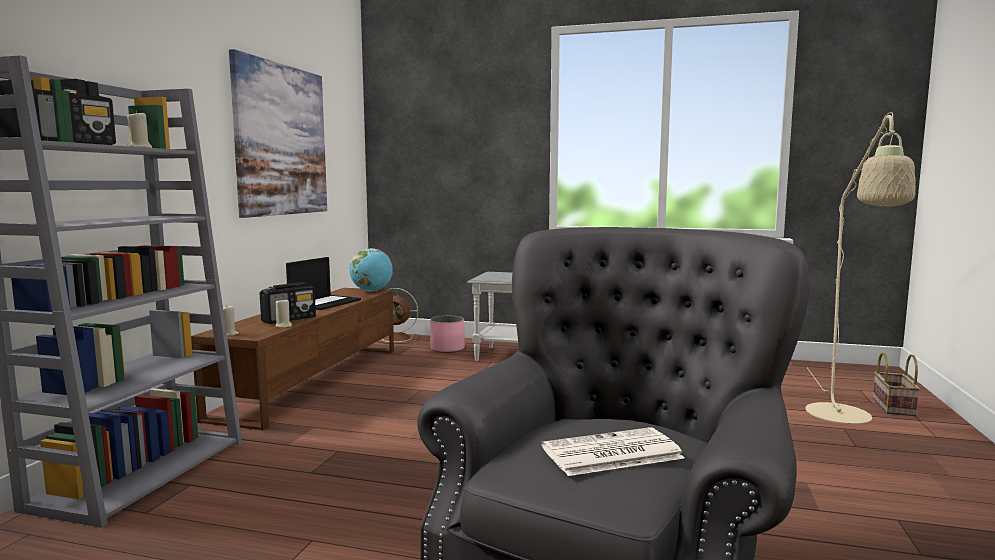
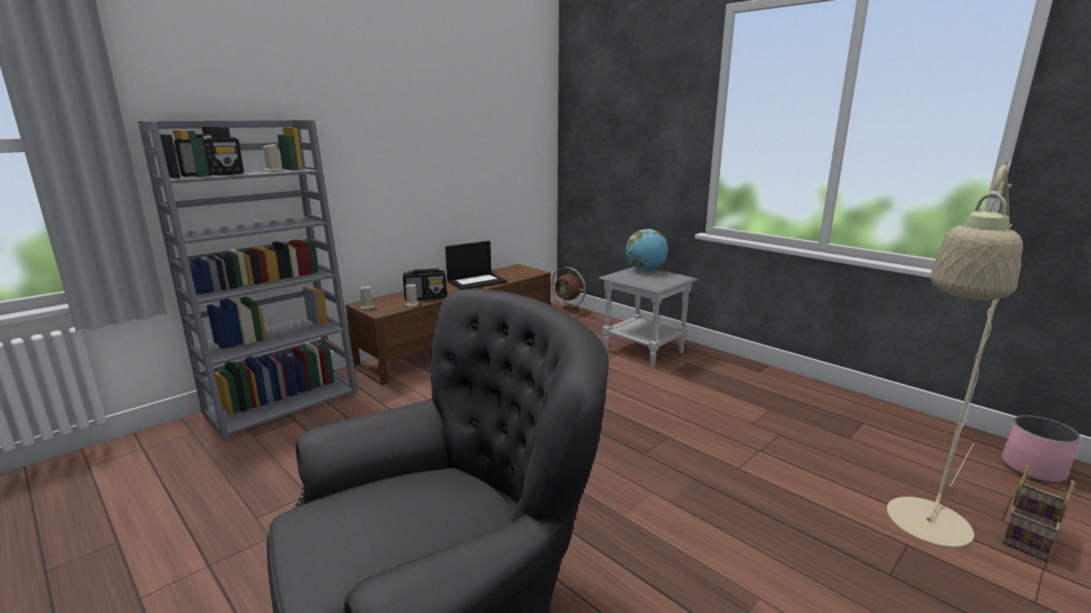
camera: 30 degrees right, 10 degrees up
picture [229,49,327,218] -> none
globe [349,248,393,291] -> globe moved to [626,229,668,271]
pink planter [430,316,465,353] -> pink planter moved to [1002,415,1081,483]
newspaper [541,427,685,476] -> none

